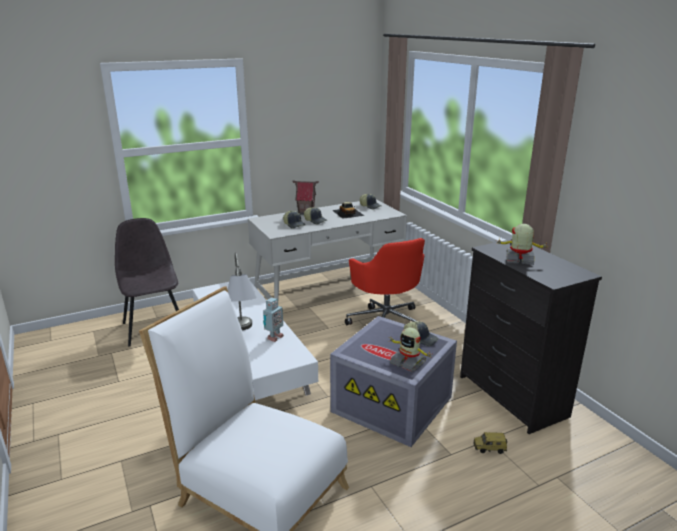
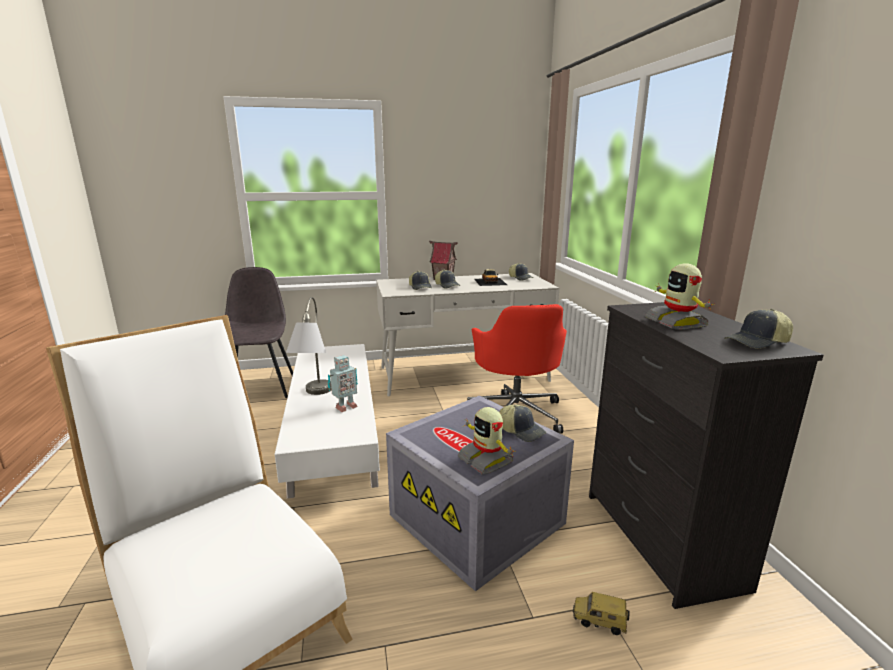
camera: 15 degrees right, 5 degrees down
toy robot [497,224,550,265] -> toy robot turned 135 degrees counterclockwise [645,263,713,330]
none -> cap [724,309,793,349]

